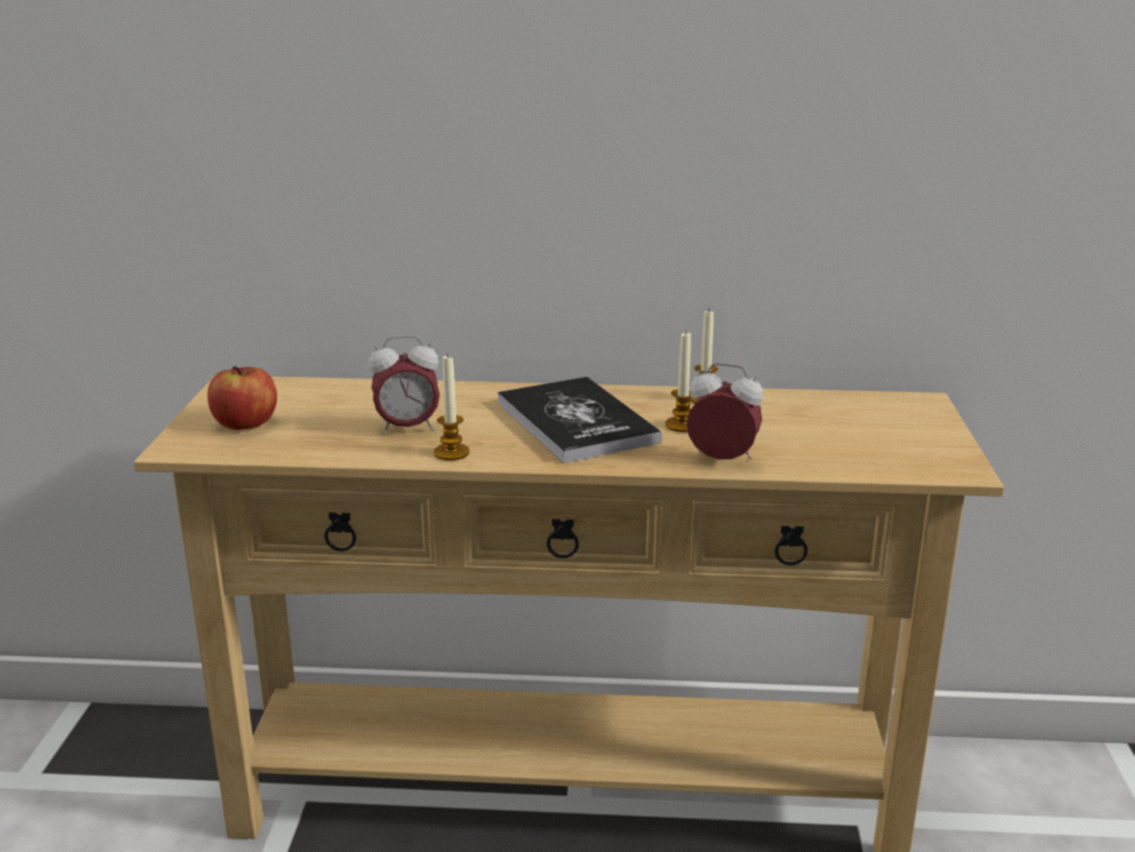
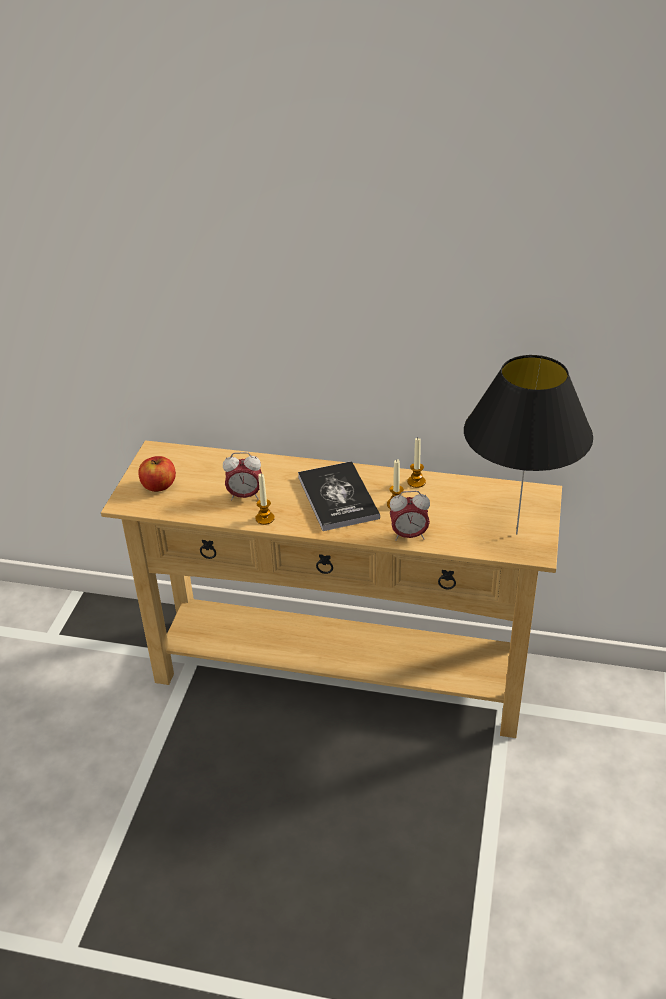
camera: 10 degrees right, 15 degrees up
alarm clock [687,363,763,460] -> alarm clock turned 150 degrees clockwise [390,491,430,541]
none -> black table lamp [464,355,593,535]

